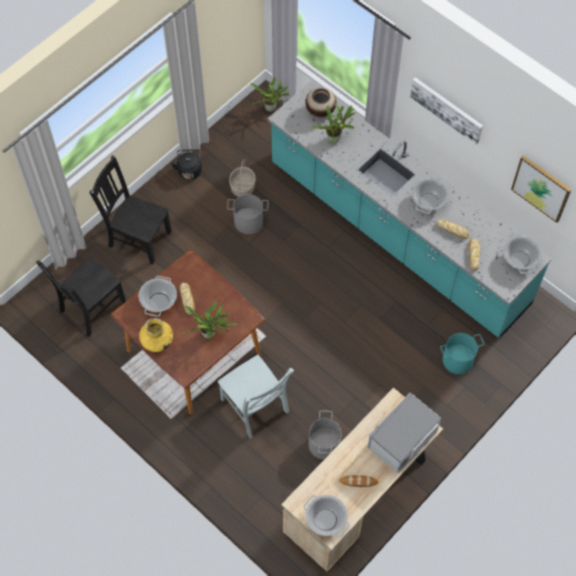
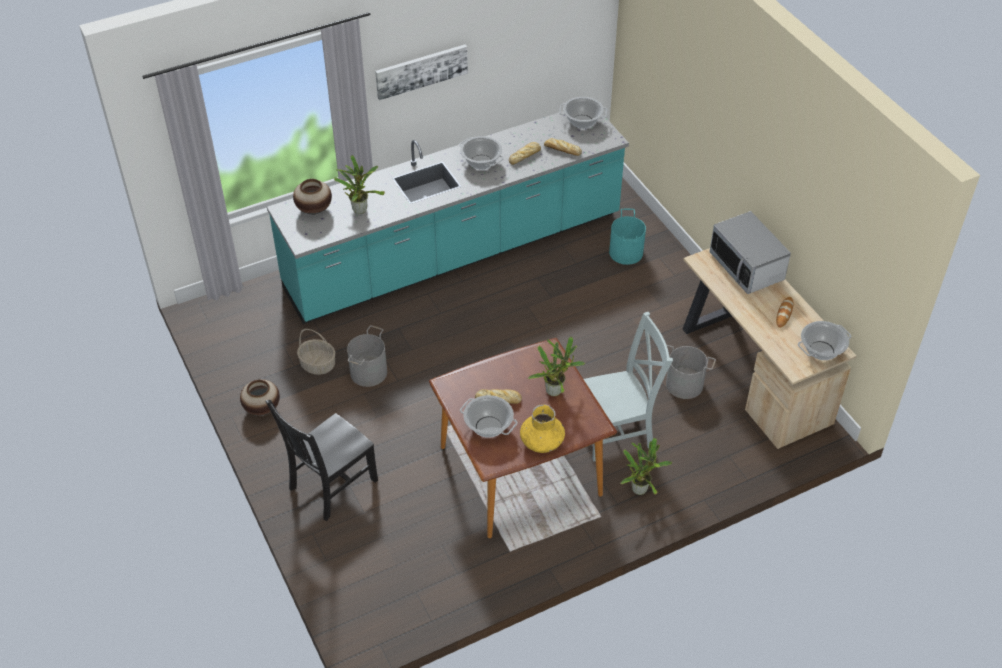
camera: 70 degrees left, 15 degrees down
black chair [36,256,126,337] -> none
black kettle [171,149,202,180] -> vase [240,379,280,416]
potted plant [250,77,290,112] -> potted plant moved to [620,438,672,495]
picture [511,155,571,223] -> none

